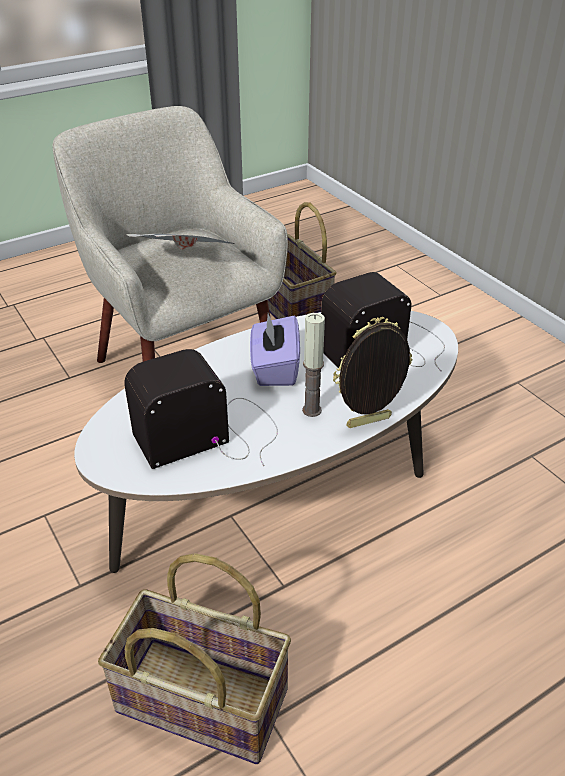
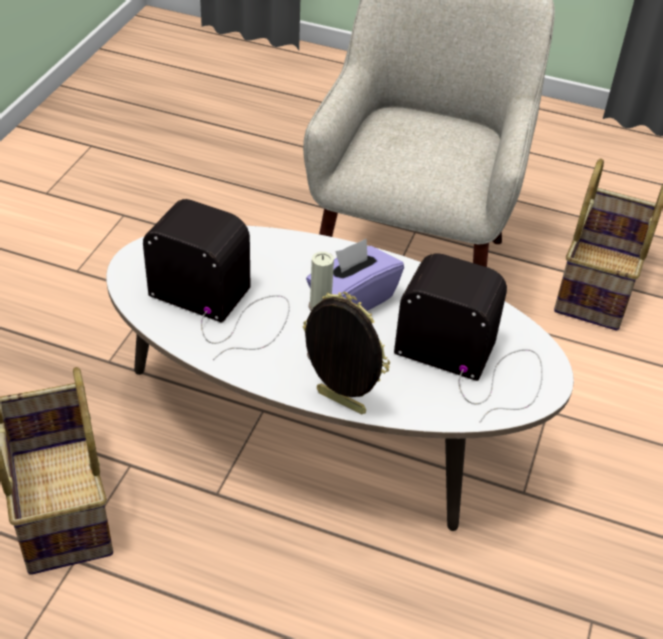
camera: 50 degrees right, 5 degrees up
newspaper [126,234,235,249] -> none

